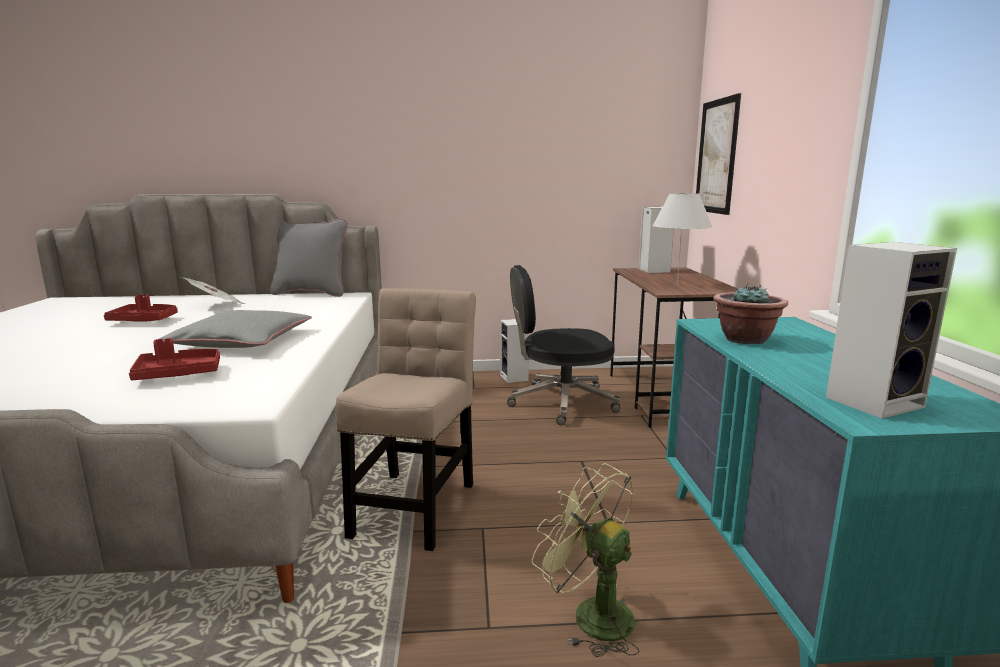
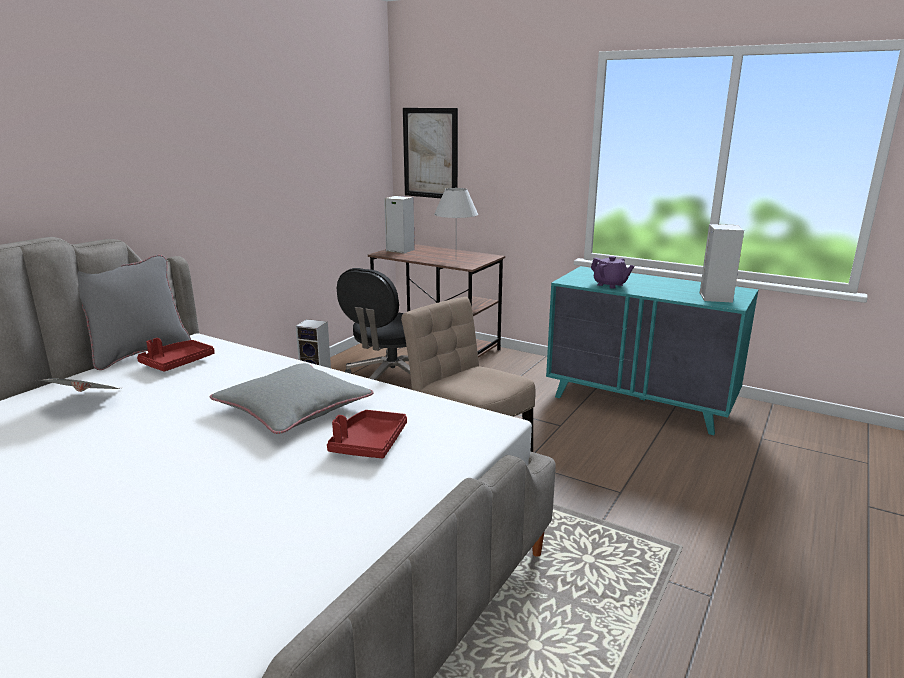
camera: 55 degrees left, 5 degrees up
red tray [104,295,178,322] -> red tray moved to [137,338,215,372]
green fan [532,463,640,657] -> none
potted plant [713,284,788,344] -> purple teapot [591,256,634,289]

